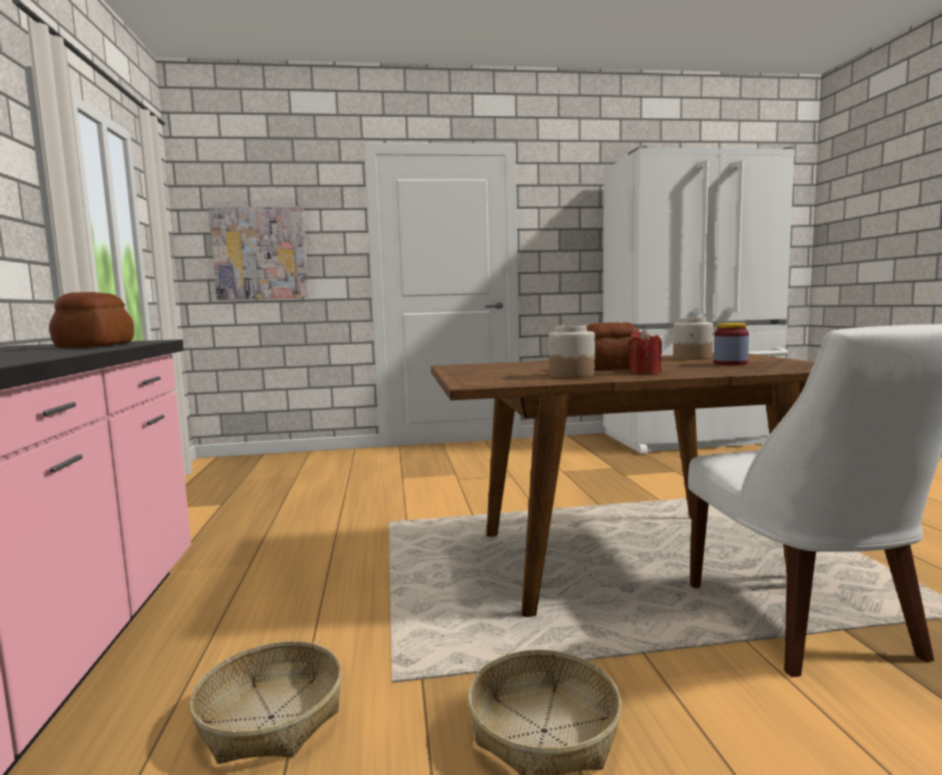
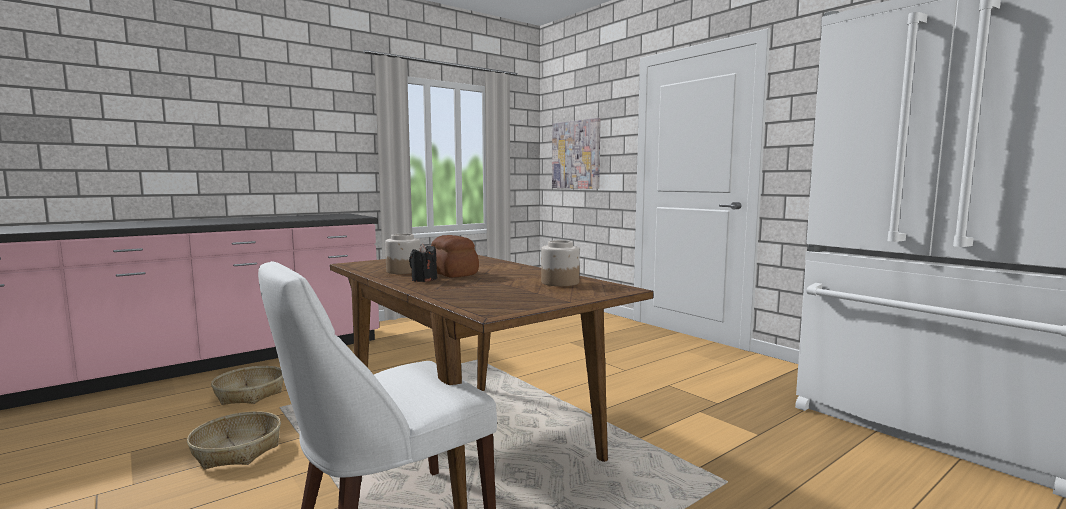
camera: 60 degrees right, 0 degrees up
bread [49,292,134,348] -> none
red candle [628,329,662,374] -> black candle [409,244,437,282]
jar [714,323,749,365] -> none

